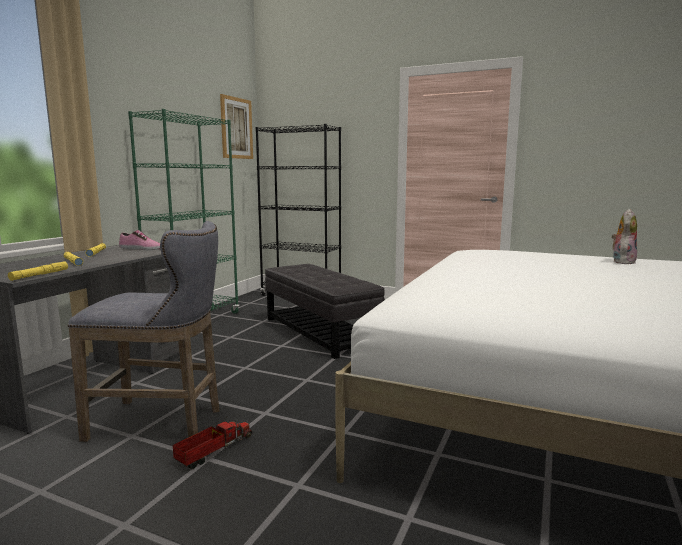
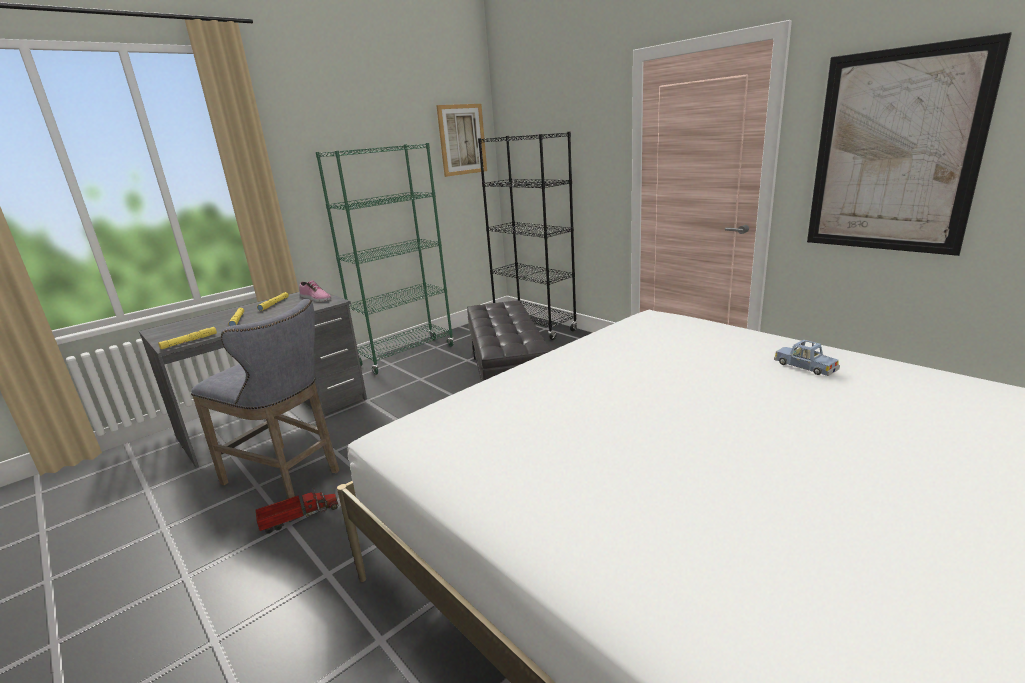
camera: 25 degrees right, 10 degrees up
plush toy [611,209,637,264] -> blue toy car [774,340,840,376]
none -> picture [807,32,1012,256]

